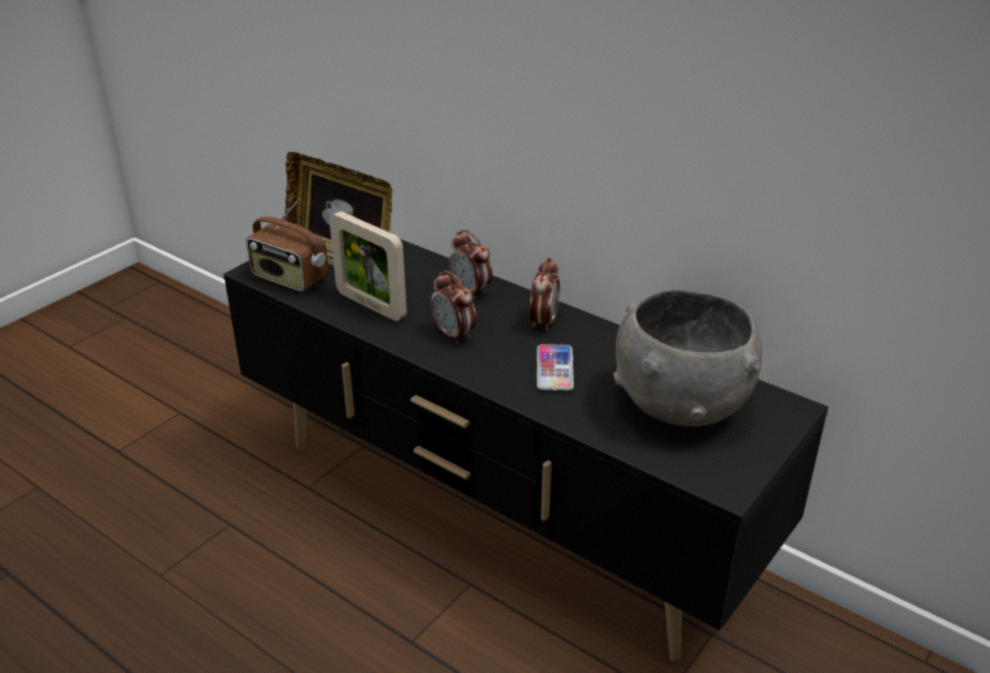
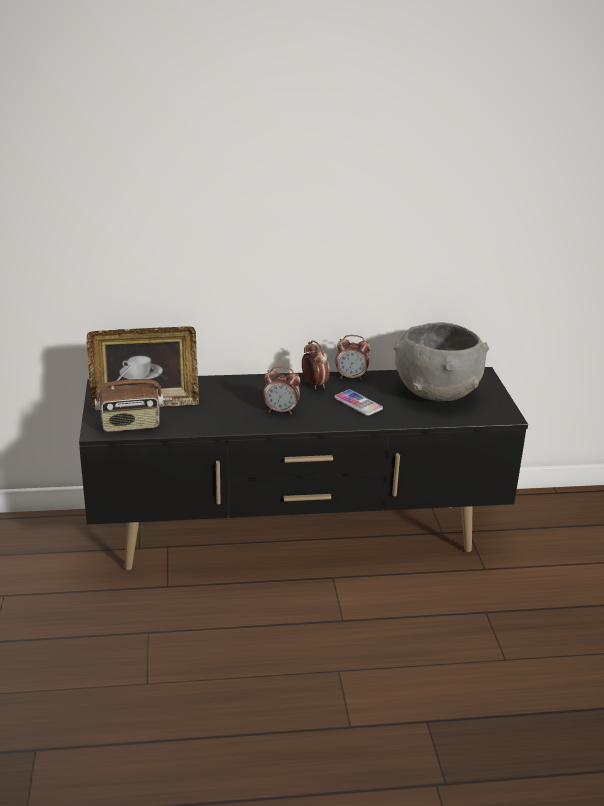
camera: 45 degrees left, 5 degrees down
picture frame [329,211,407,321] -> none
alarm clock [448,230,493,299] -> alarm clock moved to [335,335,371,380]

